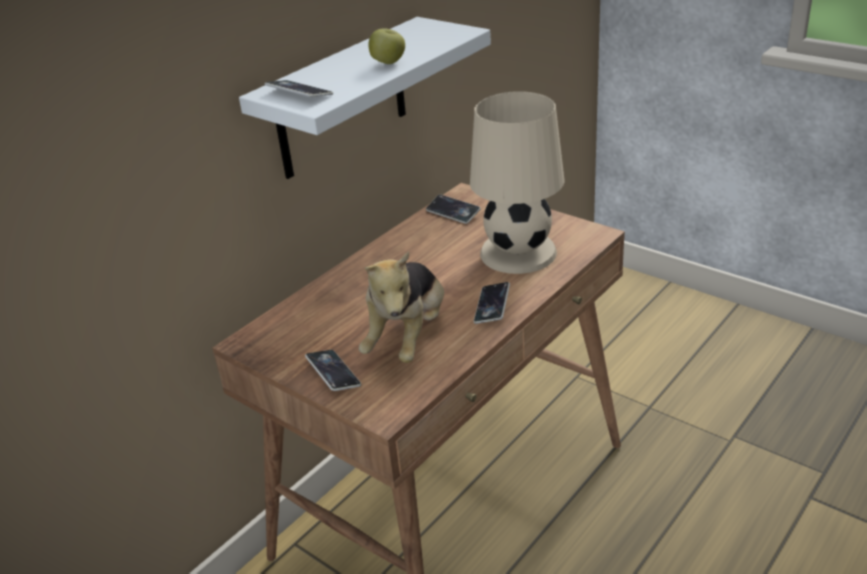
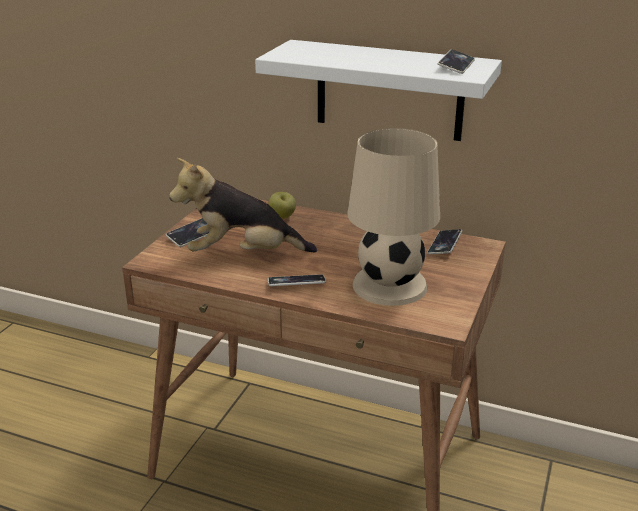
camera: 70 degrees right, 5 degrees down
phone [265,80,333,97] -> phone moved to [438,50,475,74]
apple [368,29,405,64] -> apple moved to [268,192,296,219]

